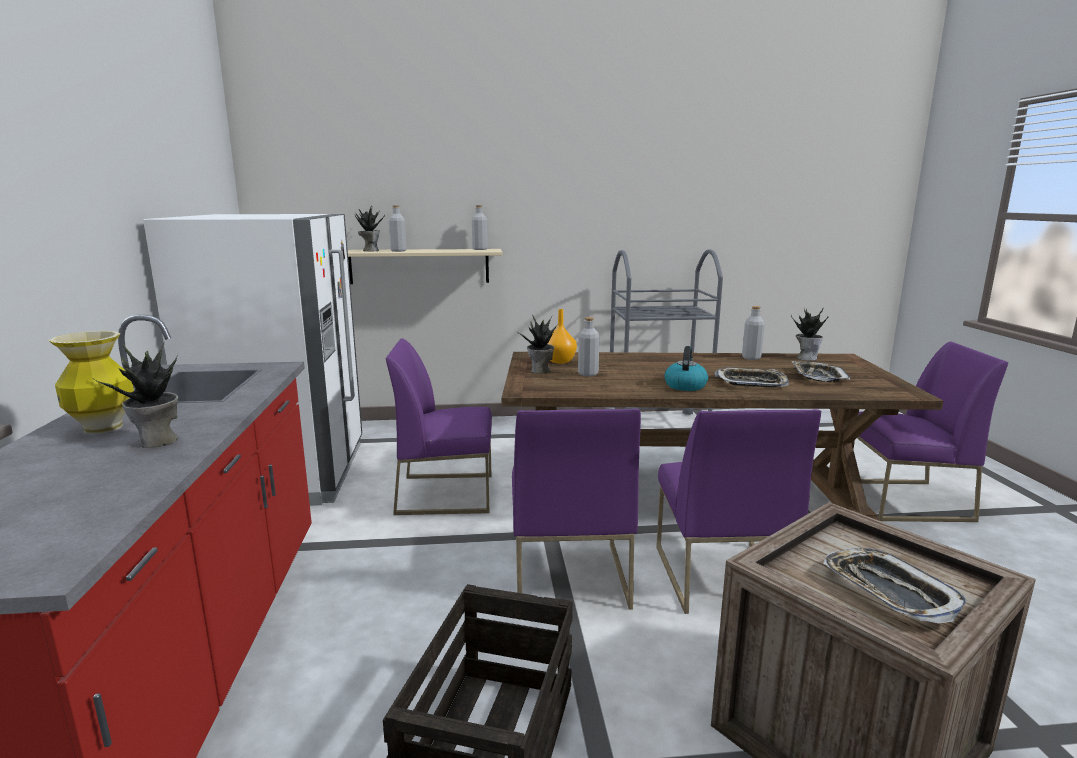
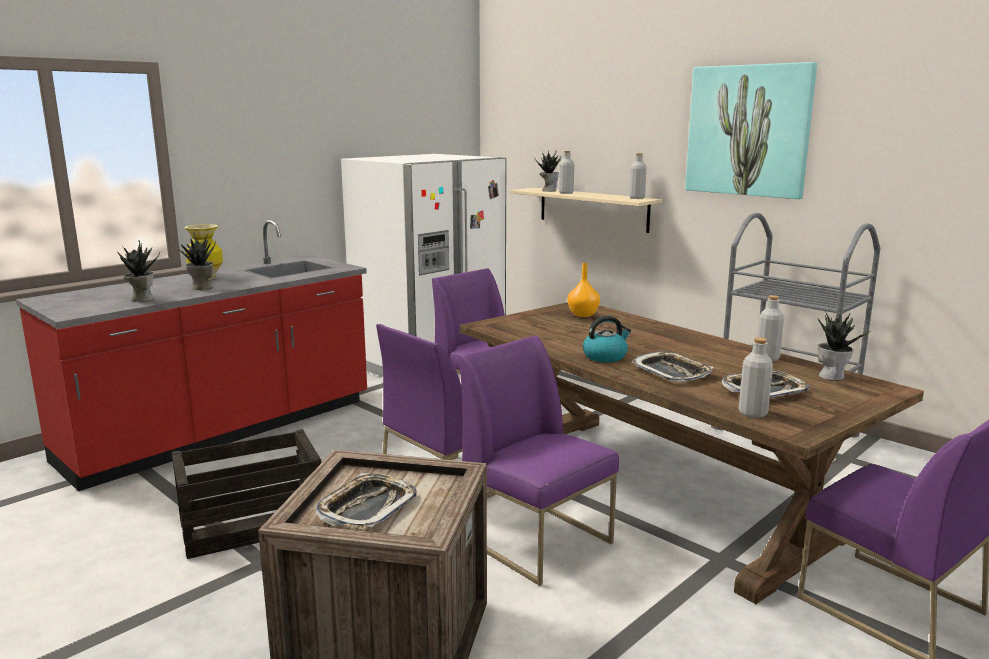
camera: 50 degrees right, 0 degrees up
potted plant [519,316,558,374] -> potted plant moved to [118,240,160,302]
grey bottle [578,317,600,376] -> grey bottle moved to [739,337,773,418]
purple chair [656,409,821,614] -> purple chair turned 90 degrees clockwise [459,335,619,586]
none -> picture [685,62,817,199]

